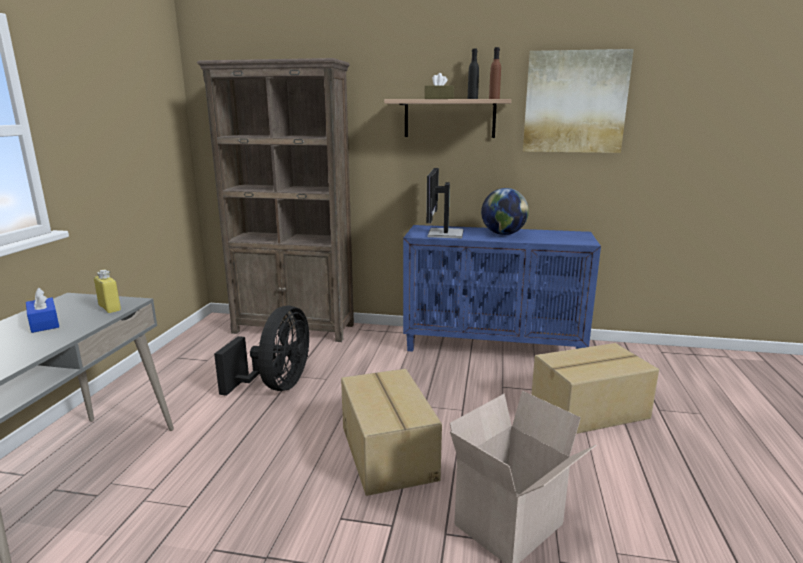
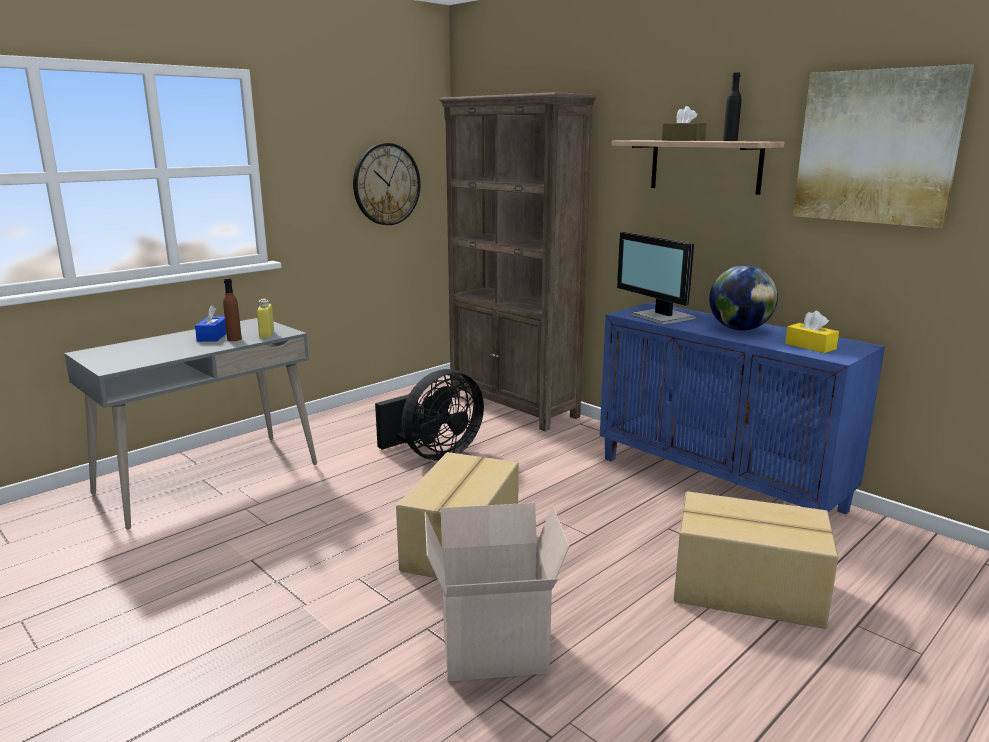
camera: 35 degrees right, 0 degrees up
monitor [426,168,464,238] -> monitor turned 75 degrees counterclockwise [617,232,696,325]
brown bottle [489,47,501,99] -> brown bottle moved to [223,278,242,341]
none -> wall clock [353,143,421,225]
none -> yellow tissue box [785,311,839,353]

